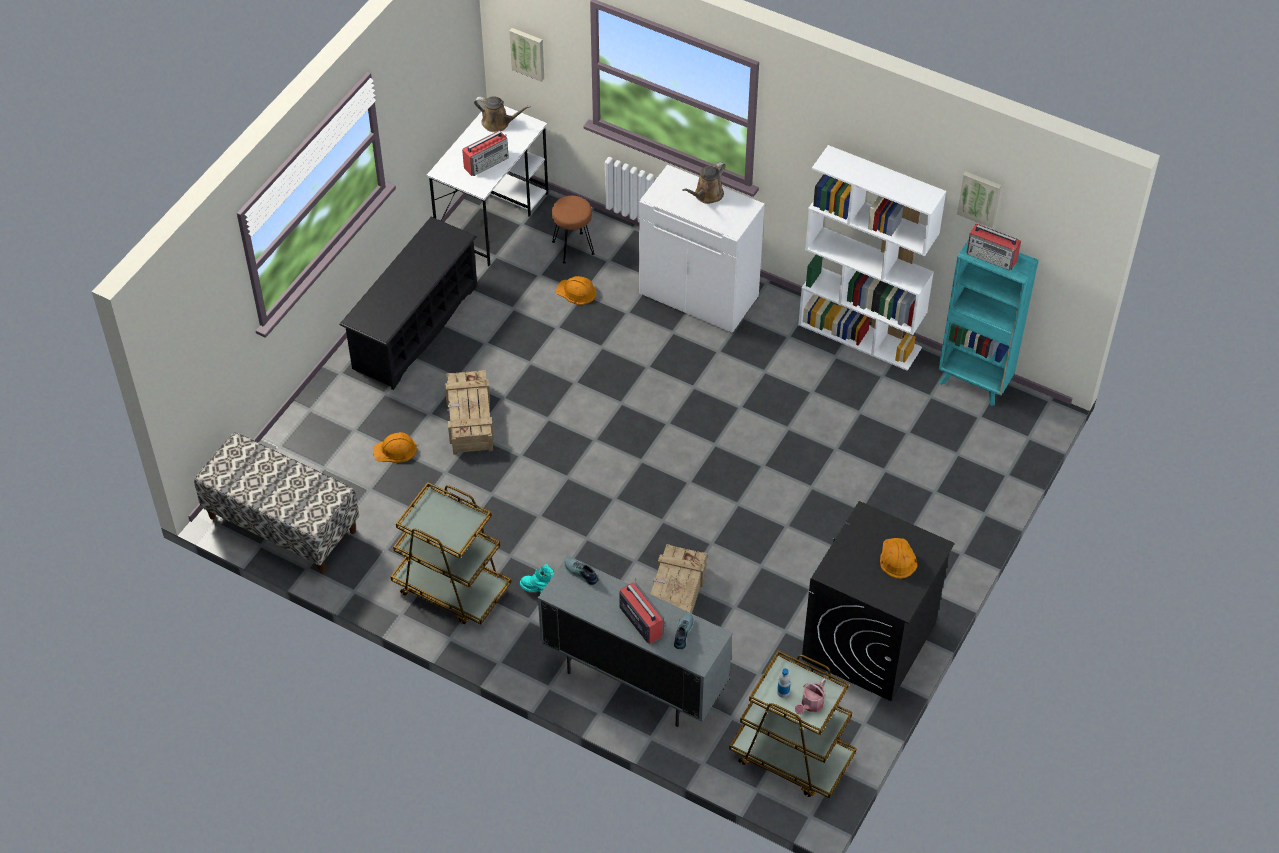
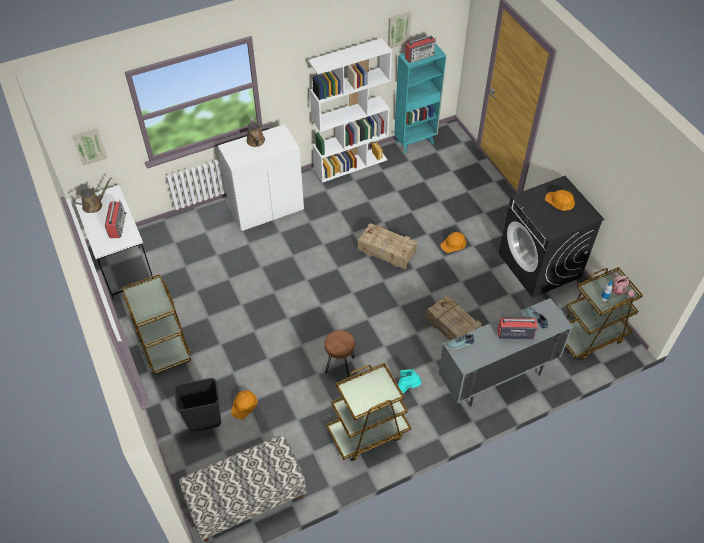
camera: 55 degrees left, 0 degrees up
black shoe rack [339,217,477,390] -> brown cart [122,274,191,374]
crate [445,370,494,455] -> crate moved to [358,223,417,269]
brown stool [552,196,595,264] -> brown stool moved to [324,330,355,377]
orange hard hat [555,276,596,305] -> orange hard hat moved to [440,232,466,253]
none -> black trash can [174,378,221,432]

